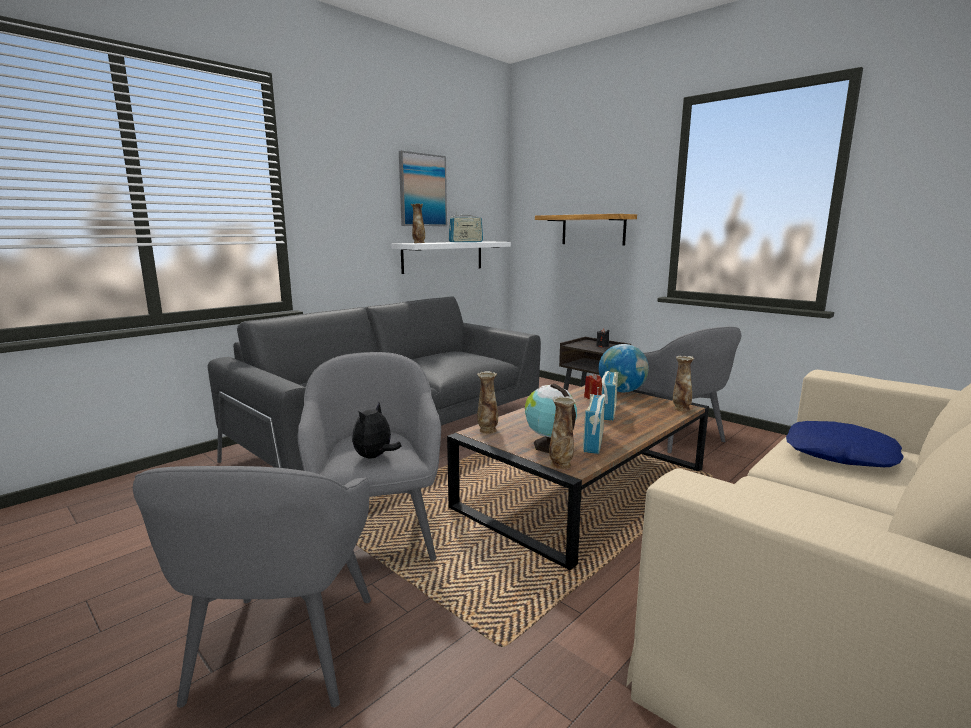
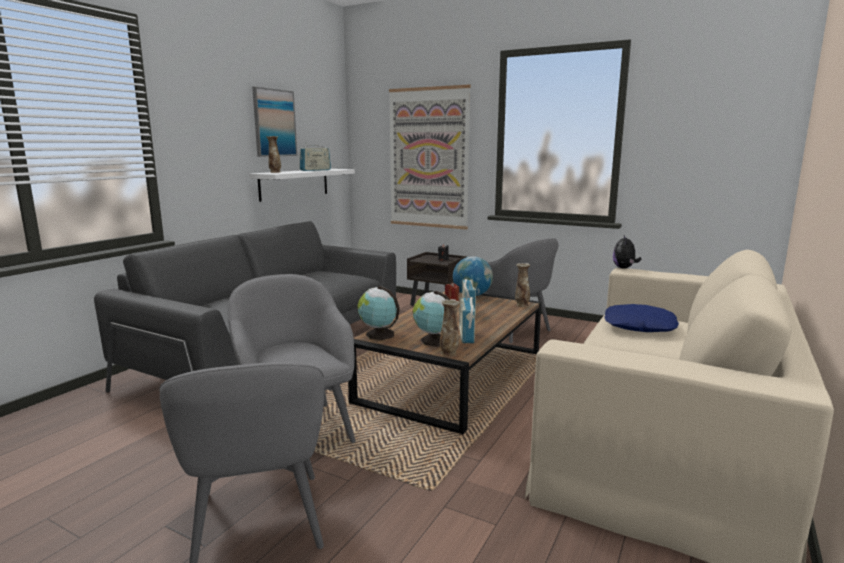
camera: 15 degrees left, 0 degrees up
plush toy [352,403,401,459] -> plush toy moved to [613,235,641,268]
vase [477,371,498,434] -> globe [357,286,400,340]
shelf [535,214,637,246] -> picture [389,84,471,230]

